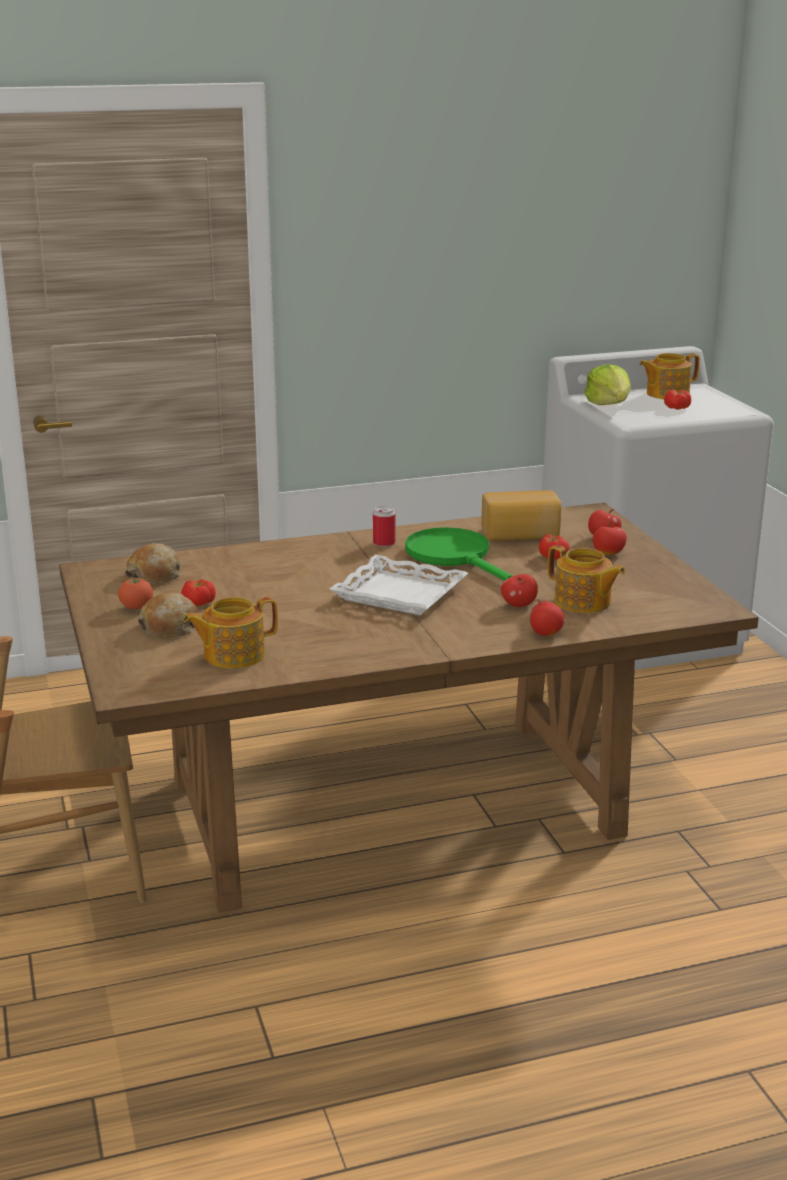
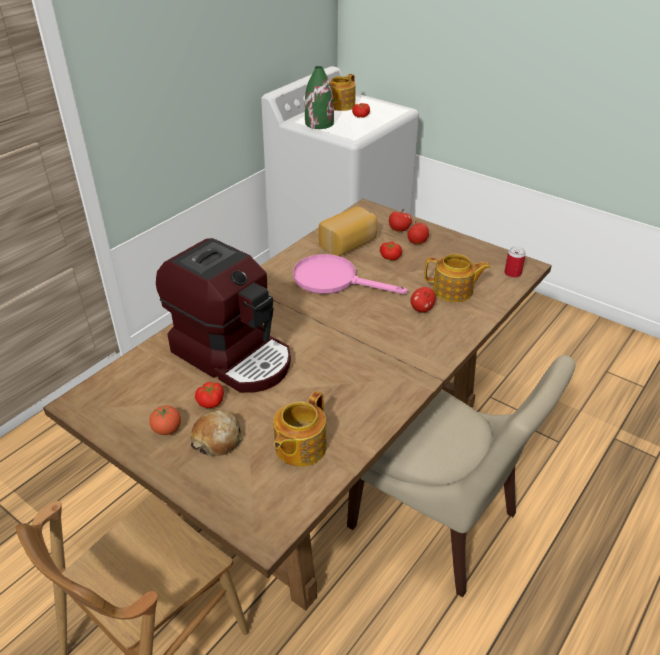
camera: 35 degrees left, 15 degrees up
bread [125,543,181,584] -> none
white tray [329,555,468,615] -> none
can [373,506,395,547] -> can moved to [504,246,526,278]
green frying pan [405,527,513,581] -> pink frying pan [293,254,407,294]
apple [530,599,564,636] -> none
lettuce [584,364,631,405] -> green vase [305,66,334,129]
none -> coffee machine [156,238,291,393]
none -> beige chair [347,355,576,597]

